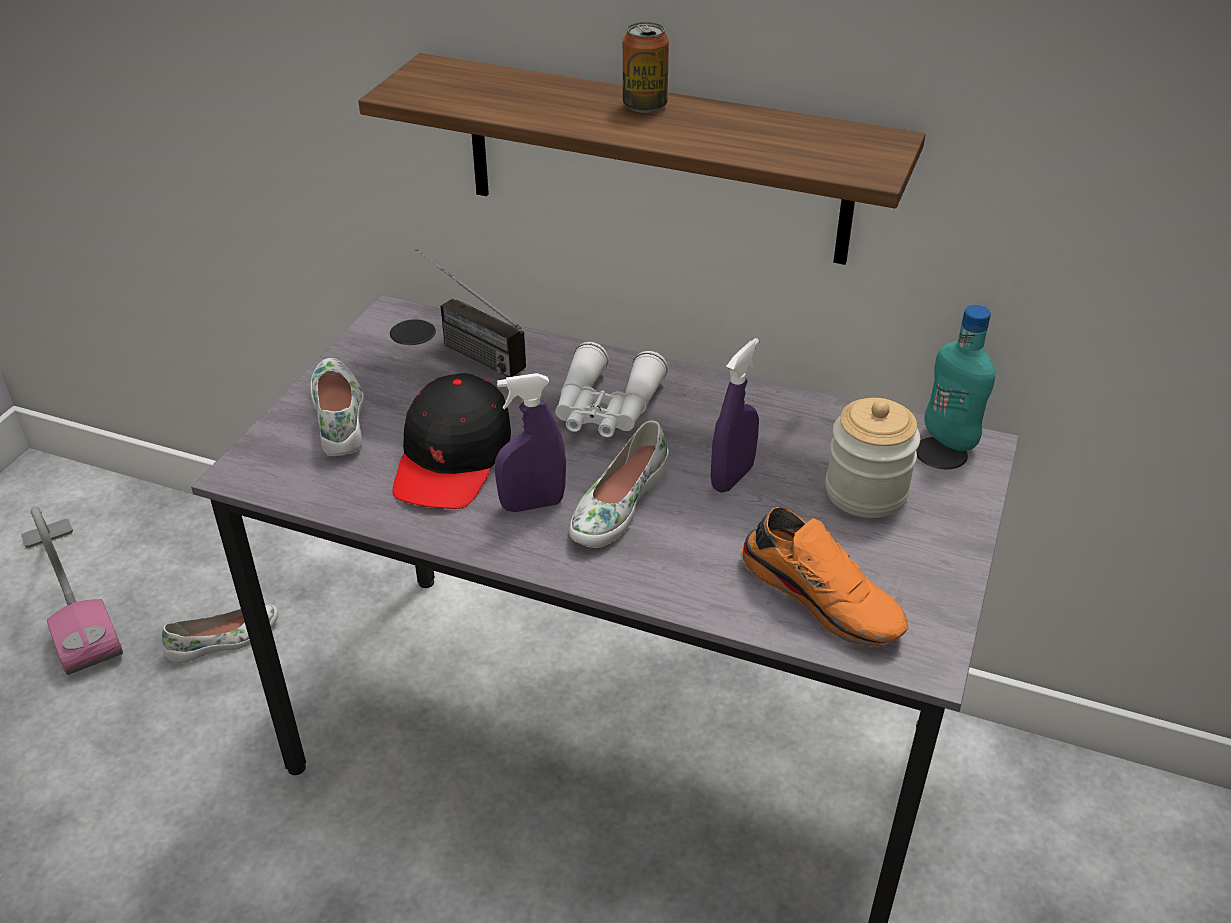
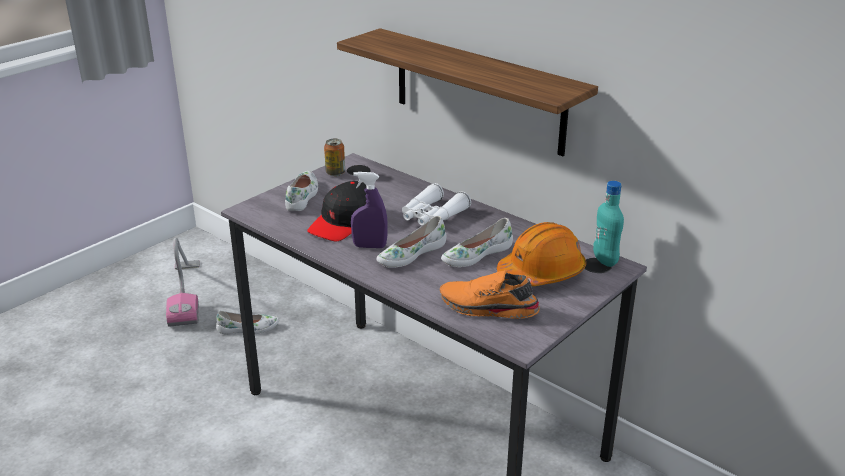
camera: 20 degrees right, 10 degrees down
radio [415,249,526,377] -> none
can [623,22,669,113] -> can moved to [324,139,345,176]
purple spray bottle [711,338,759,493] -> white shoe [441,218,513,267]
orange shoe [741,507,908,647] -> orange shoe turned 135 degrees clockwise [440,270,540,319]
jar [825,398,920,518] -> orange hard hat [497,222,586,286]

